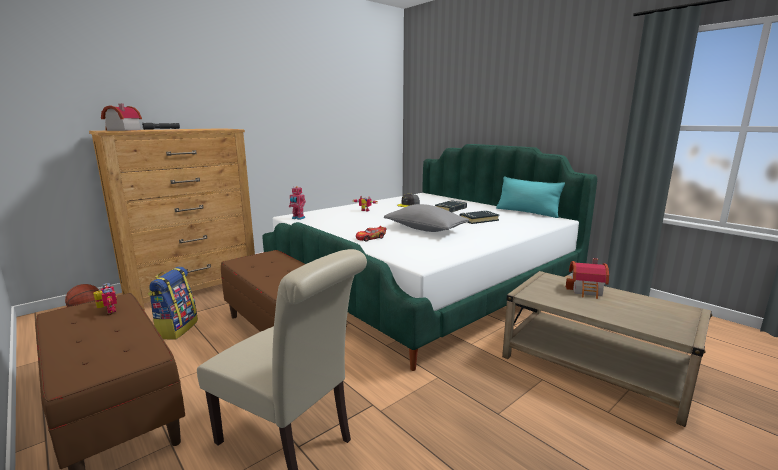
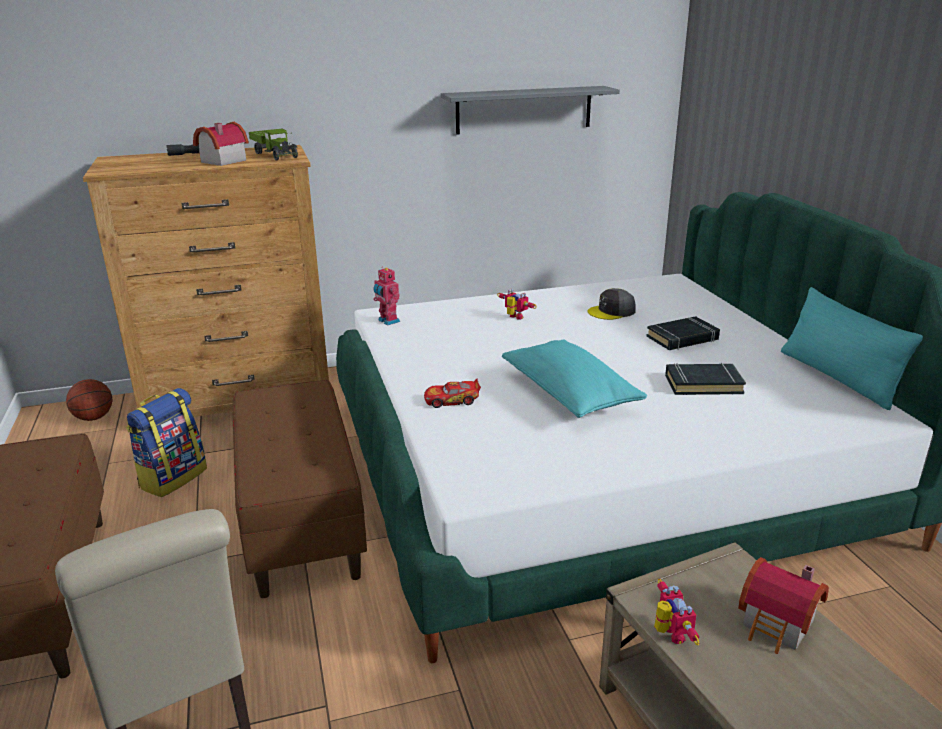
camera: 25 degrees right, 10 degrees up
toy robot [93,283,117,313] -> toy robot moved to [654,579,699,645]
toy house [101,104,142,131] -> toy house moved to [193,122,249,166]
grey pillow [384,204,469,232] -> turquoise pillow [502,339,647,418]
none -> toy truck [249,129,298,161]
none -> grey shelf [441,86,620,135]

